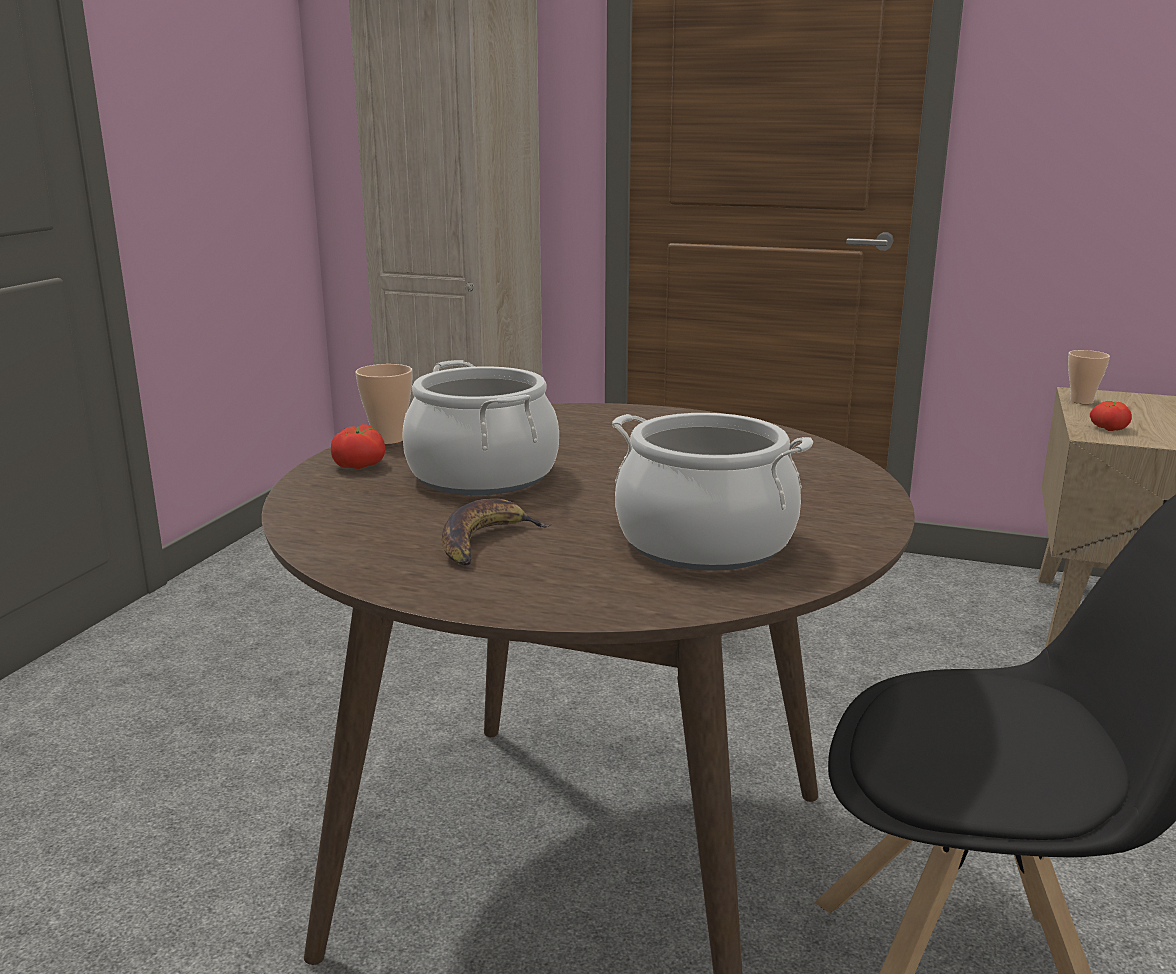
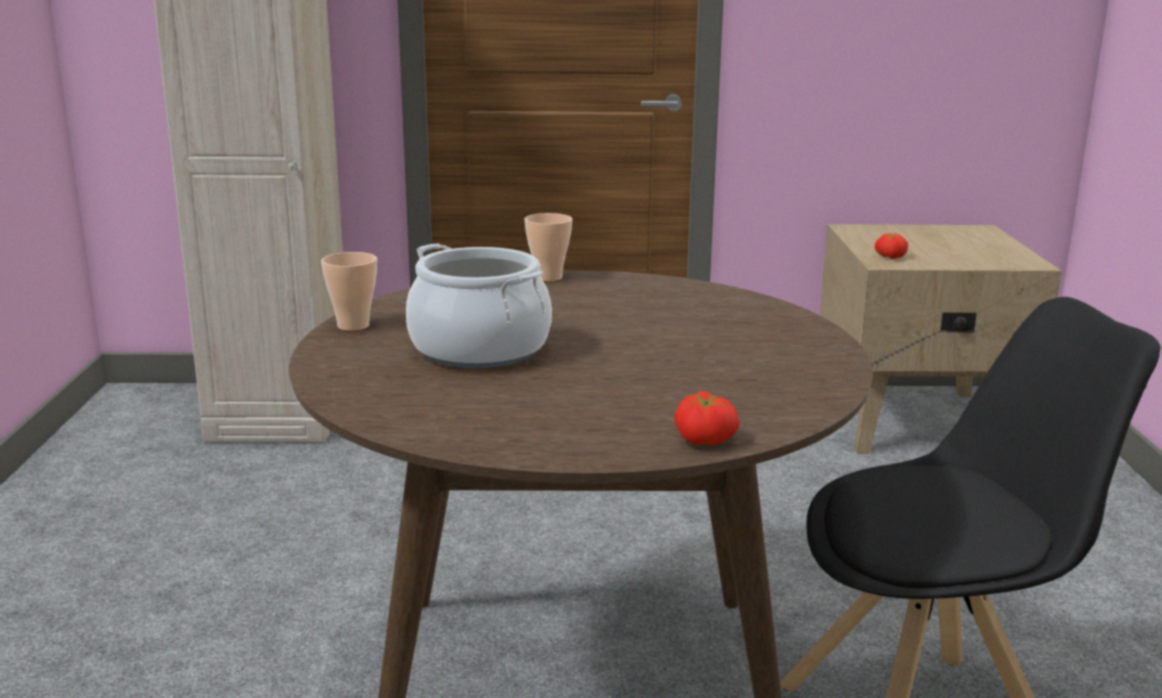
camera: 20 degrees left, 0 degrees up
tomato [331,424,385,469] -> tomato moved to [674,391,740,445]
banana [442,499,551,566] -> none
cooking pot [612,413,813,571] -> none
cup [1068,350,1110,404] -> cup moved to [525,213,572,281]

